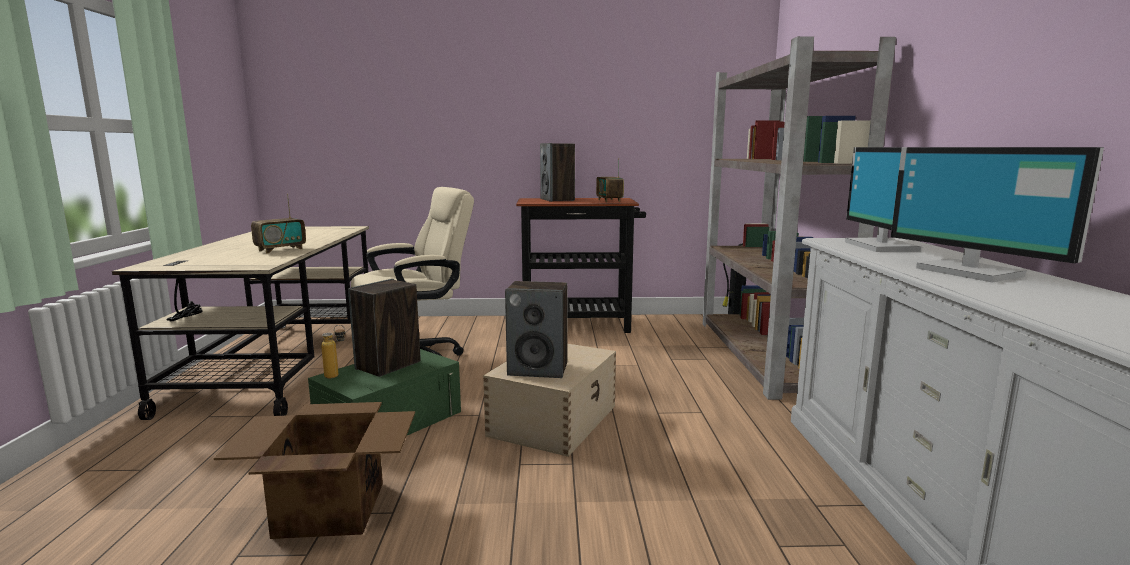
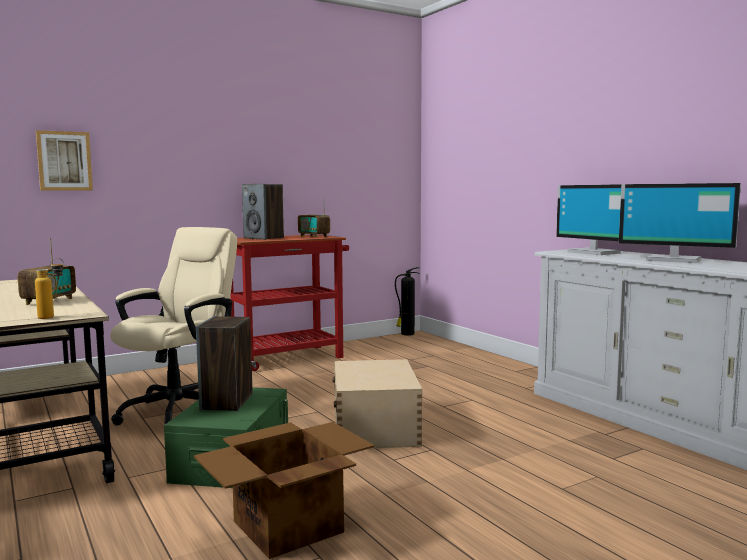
camera: 30 degrees left, 5 degrees down
bottle [321,325,345,378] -> bottle moved to [35,258,64,319]
speaker [505,281,567,378] -> none
black cart [516,198,646,333] -> red cart [230,234,349,371]
brown bookcase [703,36,896,400] -> none
none -> picture [36,130,93,191]

